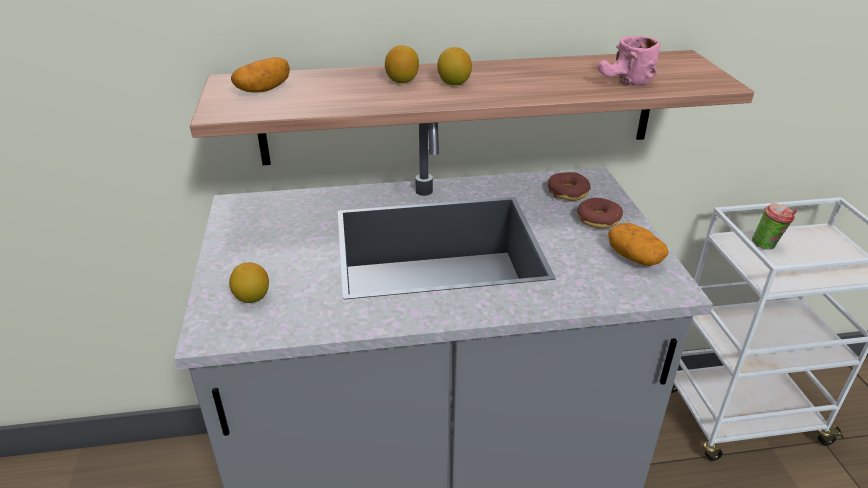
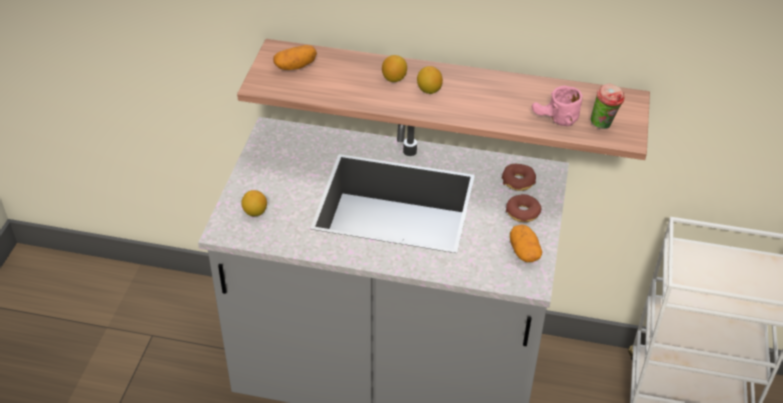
camera: 20 degrees right, 10 degrees up
cup [752,203,797,250] -> cup moved to [591,84,624,129]

